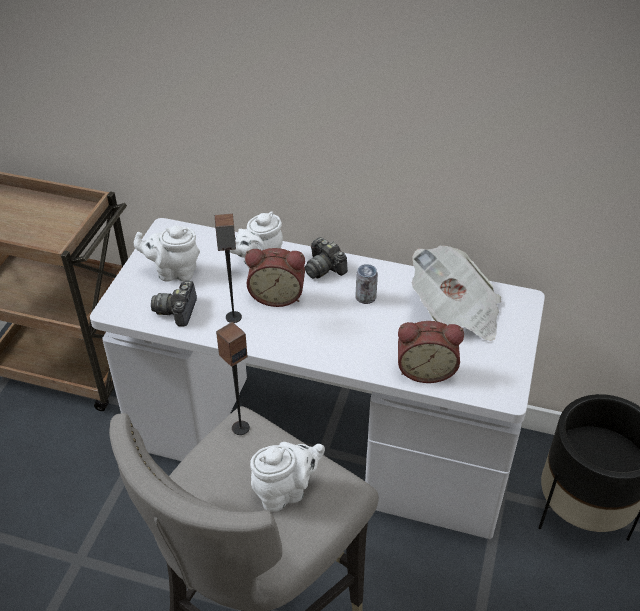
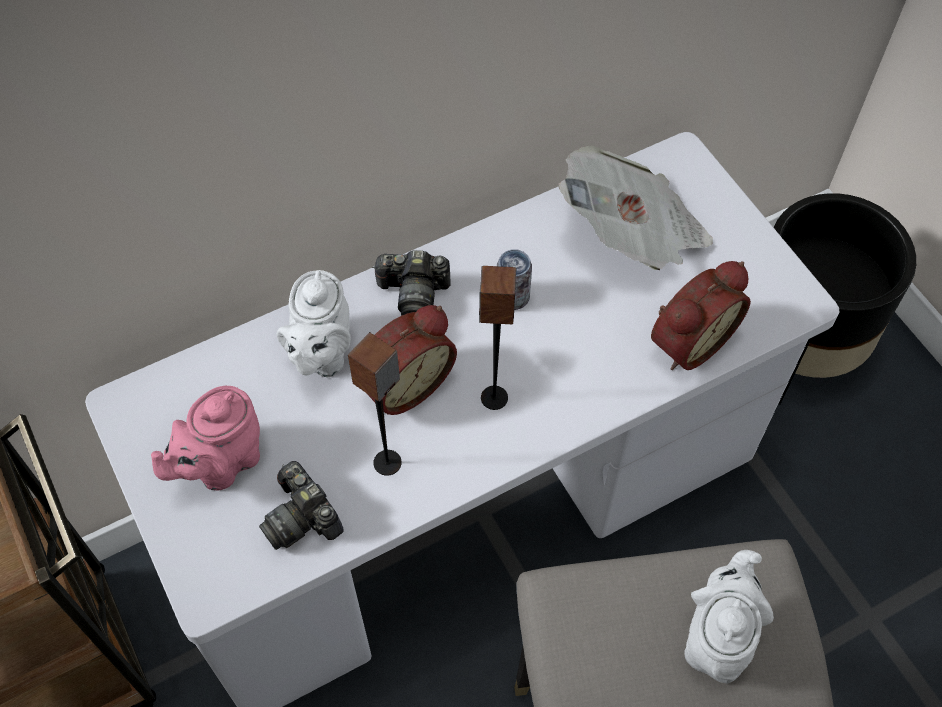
camera: 45 degrees left, 15 degrees up
white teapot [134,225,200,282] -> pink teapot [151,386,260,490]
speaker [216,322,250,435] -> speaker moved to [479,266,516,410]

